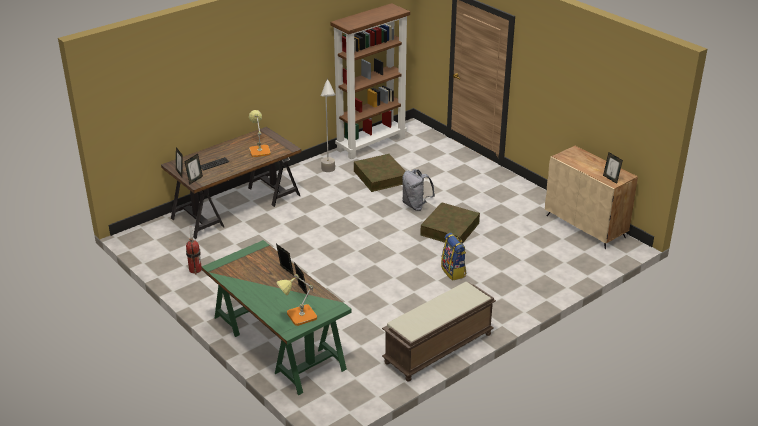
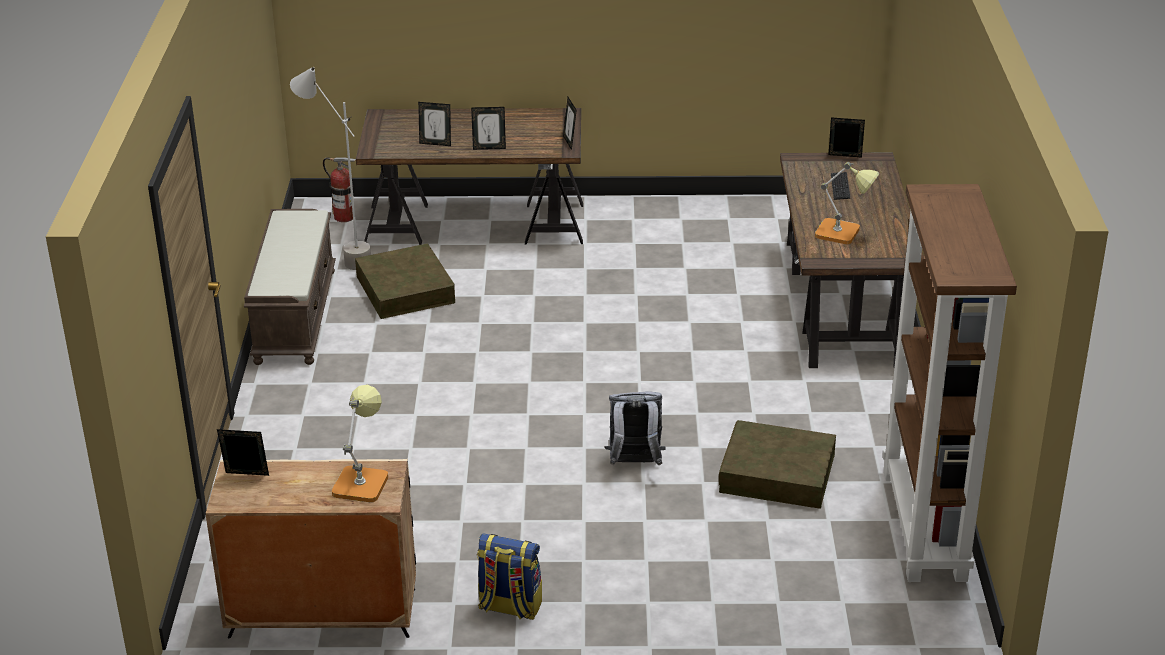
camera: 130 degrees right, 0 degrees up
picture frame [184,154,203,185] -> picture frame moved to [563,97,577,150]
fire extinguisher [186,226,202,274] -> fire extinguisher moved to [323,157,356,222]
green desk [202,240,352,395] -> brown desk [356,108,583,245]
table lamp [276,274,317,326] -> table lamp moved to [332,385,388,502]
grey floor lamp [321,78,335,172] -> grey floor lamp moved to [290,67,371,270]
brown storage box [420,202,480,243] -> brown storage box moved to [355,243,455,319]
backpack [441,233,466,281] -> backpack moved to [477,533,542,620]

